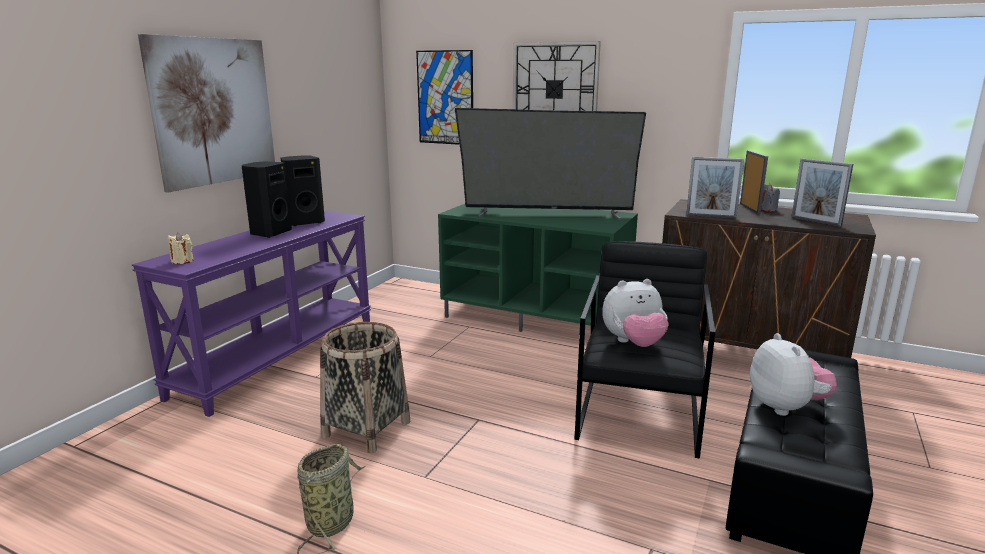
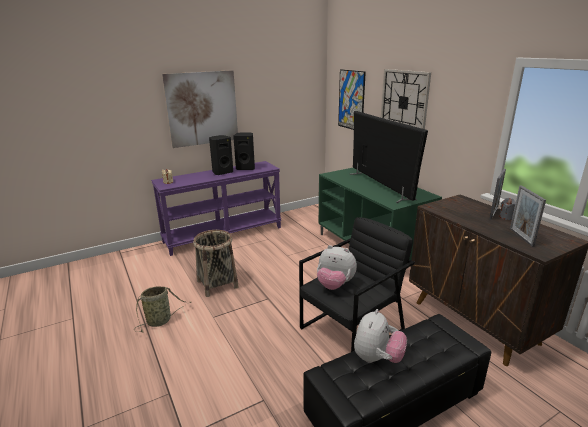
camera: 35 degrees right, 5 degrees up
television [455,108,646,220] -> television turned 150 degrees counterclockwise [349,111,428,203]
picture frame [686,157,744,218] -> none

